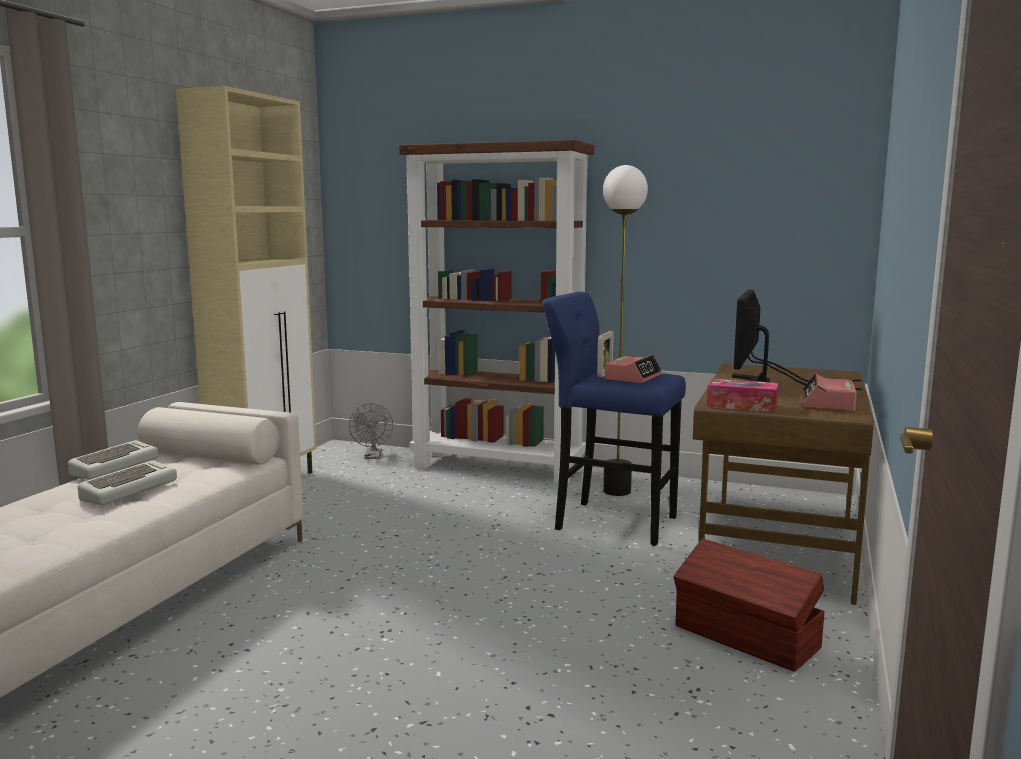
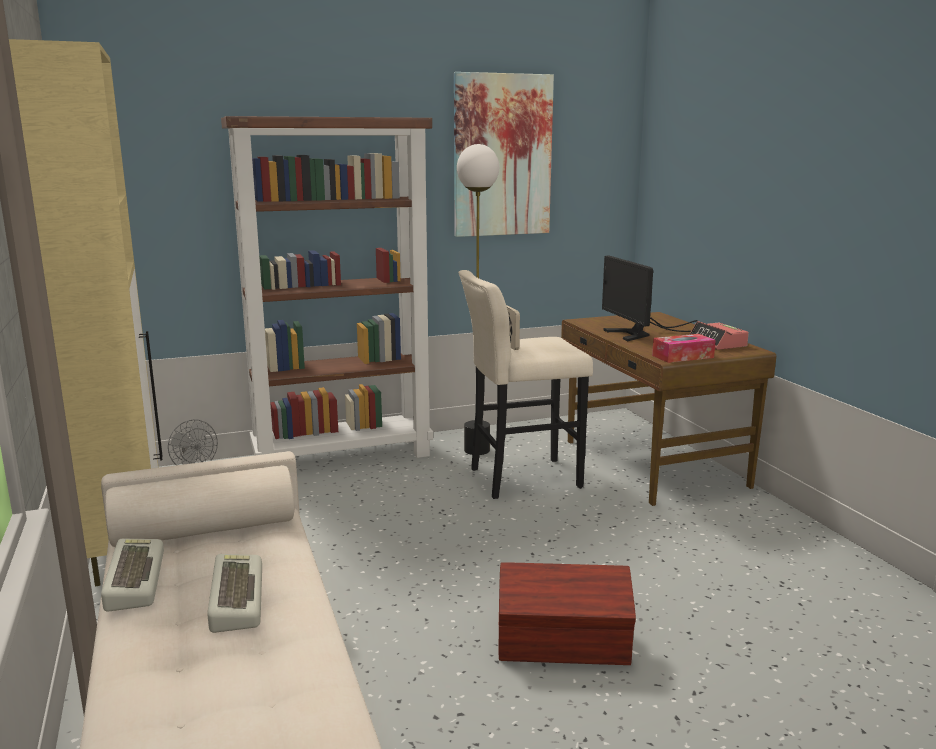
camera: 40 degrees left, 5 degrees up
blue stool [542,291,686,546] -> beige stool [458,270,593,499]
alarm clock [605,354,662,383] -> none
brown storage box [673,538,825,672] -> brown storage box moved to [499,562,636,665]
none -> picture [454,72,554,237]

